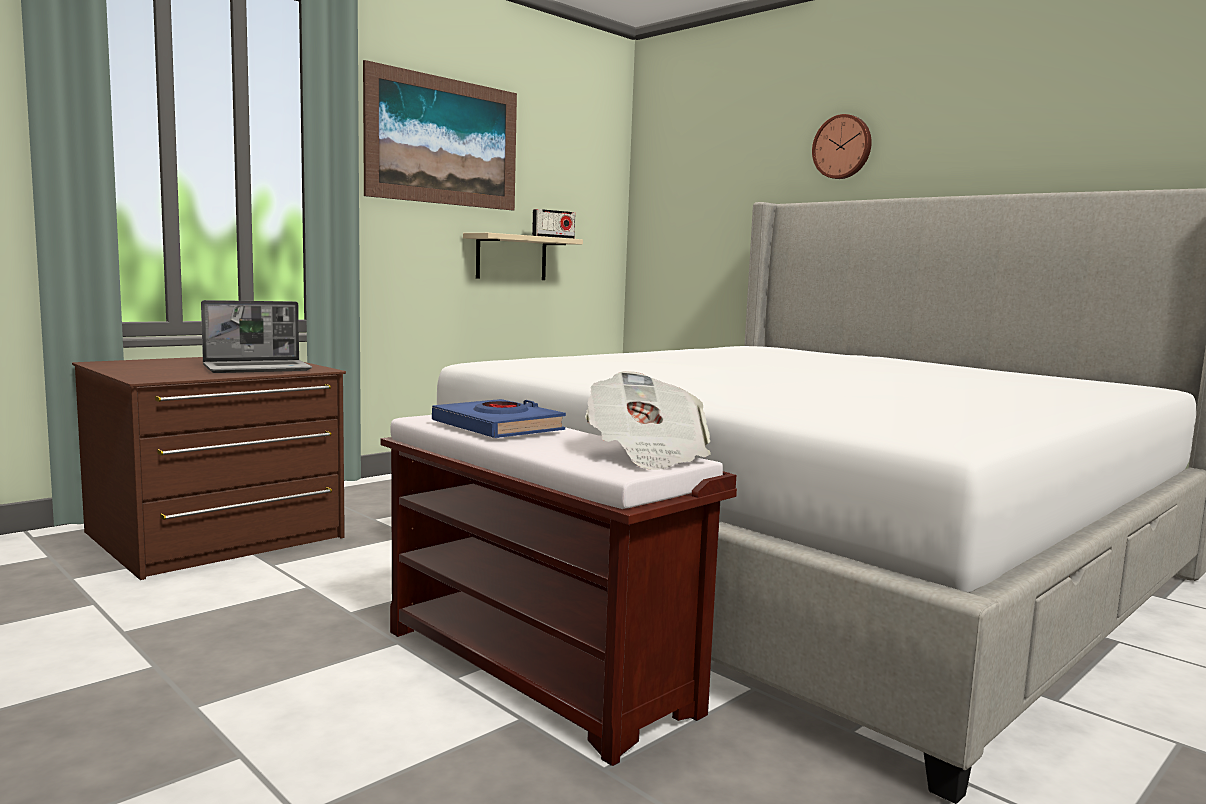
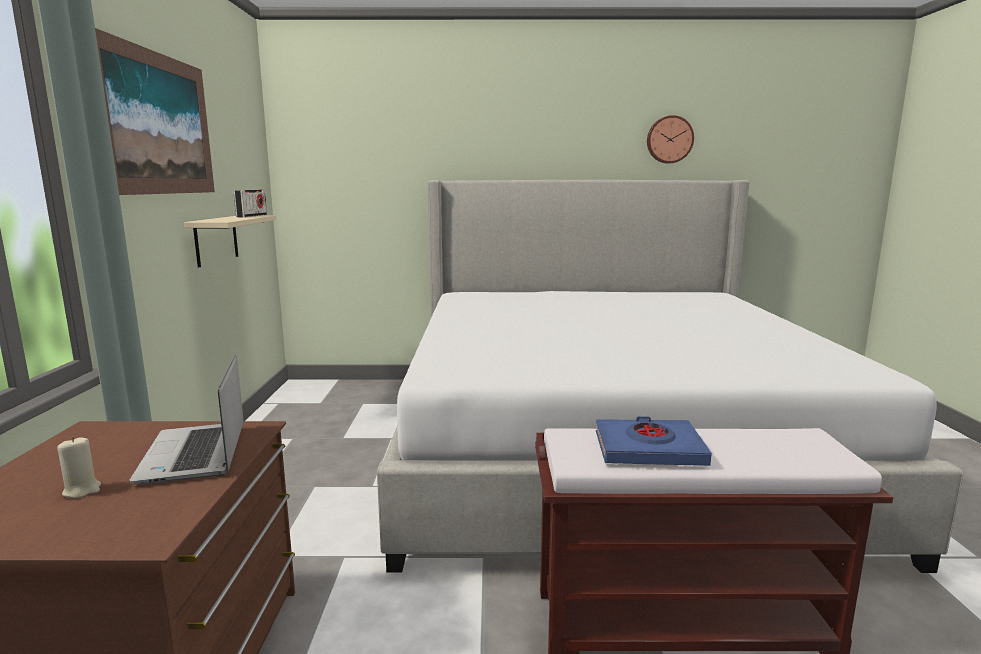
camera: 45 degrees left, 5 degrees up
laptop [201,300,312,373] -> laptop turned 150 degrees clockwise [129,355,244,484]
newspaper [585,371,711,470] -> none
wall clock [812,114,872,179] -> wall clock moved to [647,115,694,163]
none -> beige candle [57,437,101,498]

